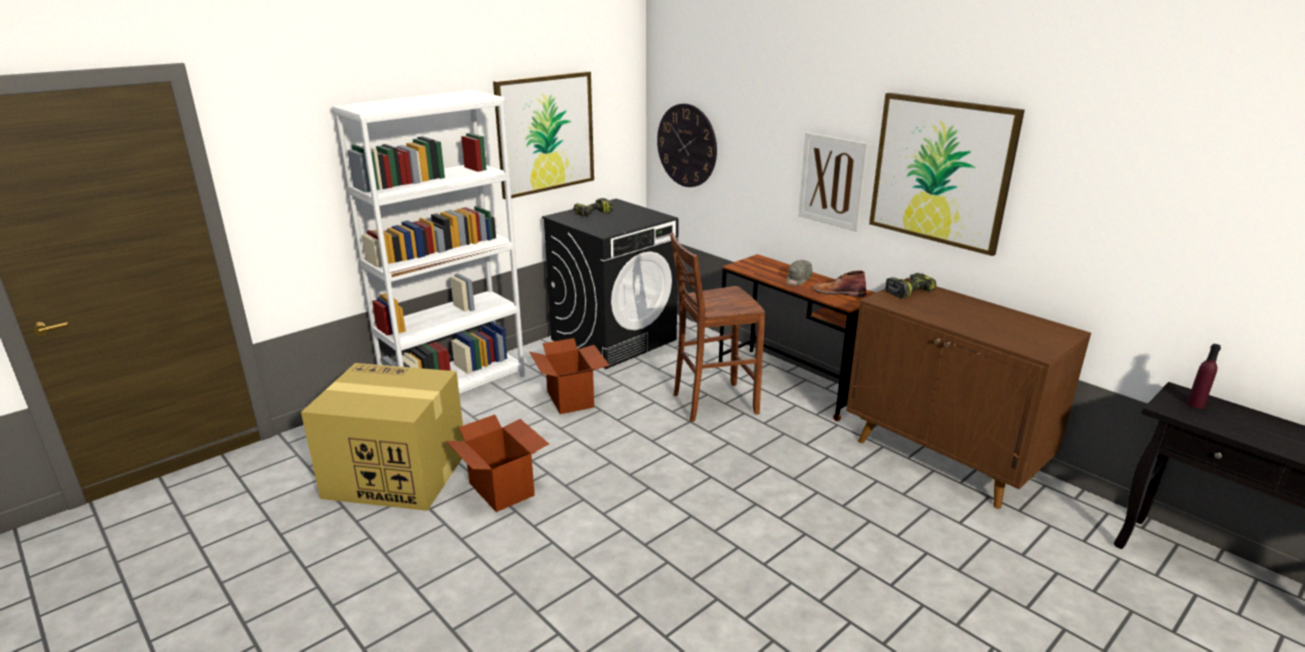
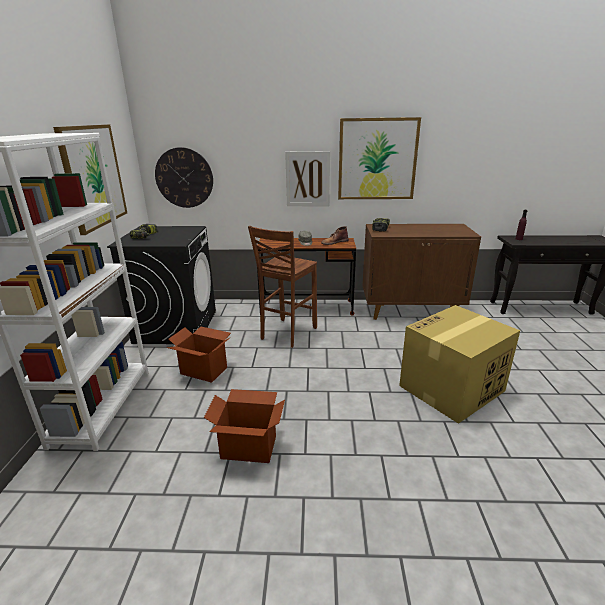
camera: 45 degrees left, 0 degrees up
cardboard box [301,363,465,511] -> cardboard box moved to [399,305,520,424]

